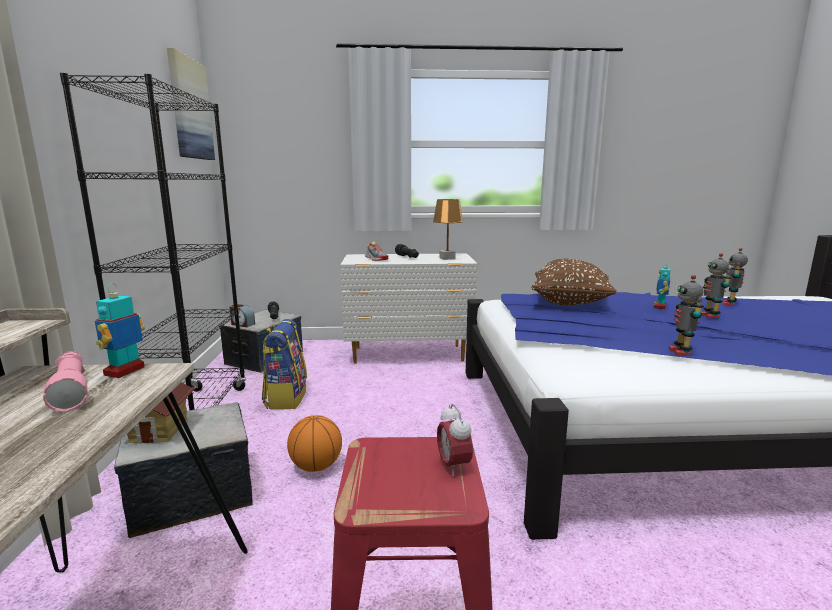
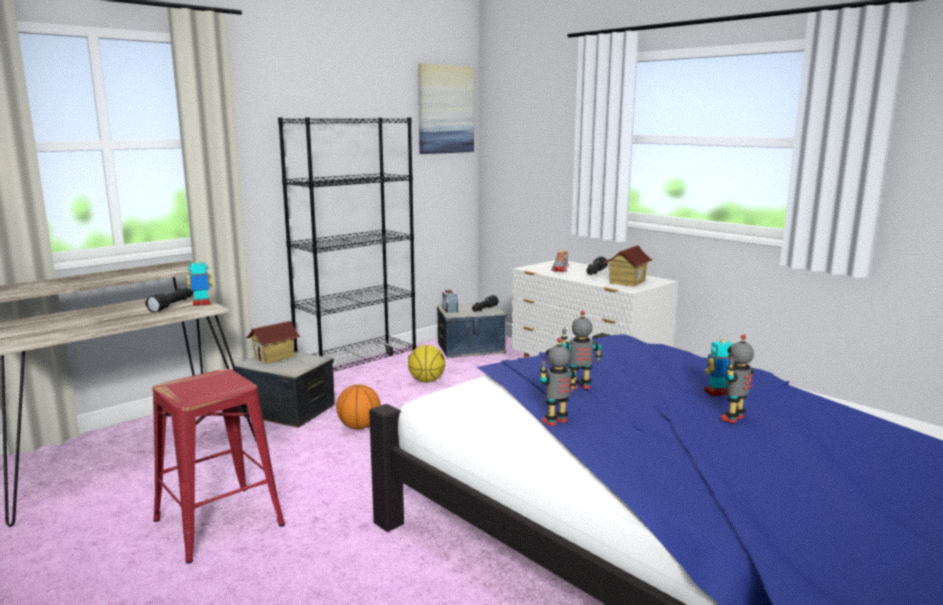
camera: 50 degrees right, 0 degrees up
pink flashlight [43,351,88,412] -> black flashlight [145,287,194,313]
backpack [262,319,307,410] -> basketball [408,345,445,382]
brown table lamp [433,199,463,260] -> toy house [603,245,654,287]
alarm clock [437,404,473,477] -> none
brown pillow [532,258,617,305] -> none
toy robot [723,248,748,306] -> toy robot moved to [561,311,602,389]

